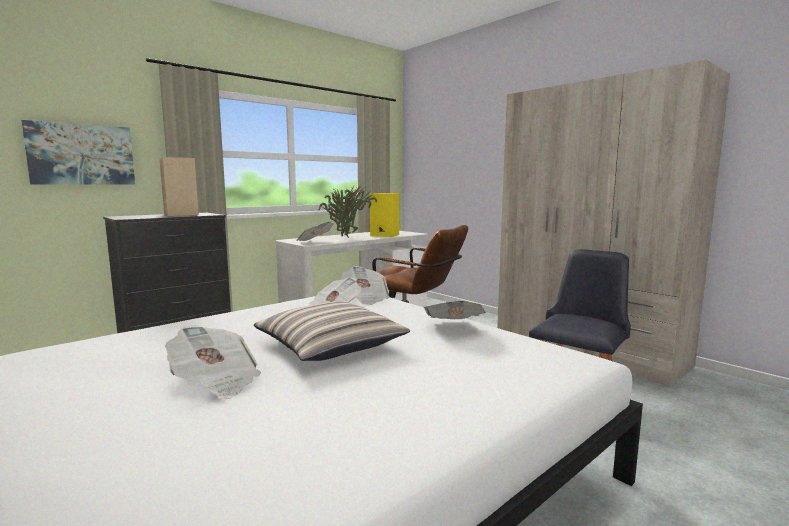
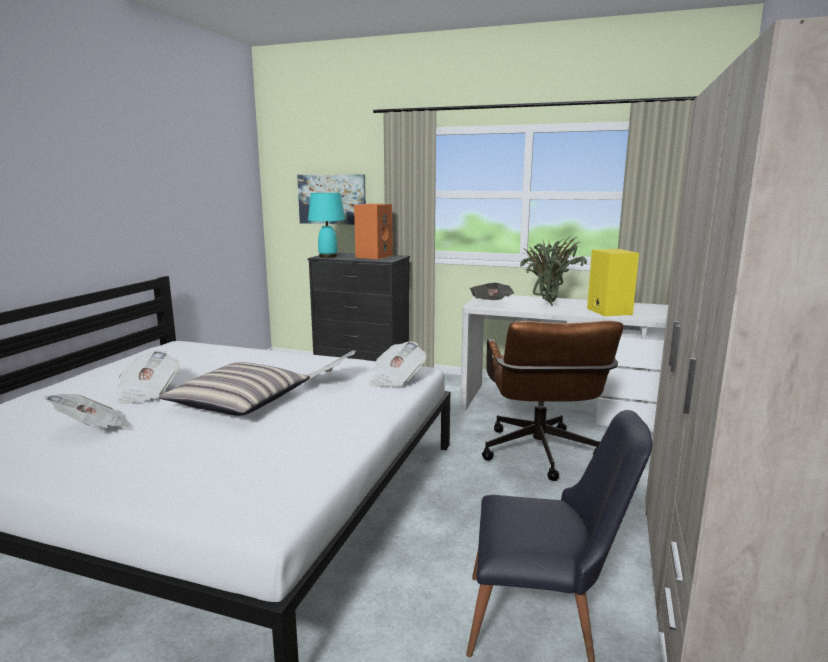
camera: 60 degrees right, 5 degrees up
beige speaker [159,157,199,216] -> orange speaker [354,204,393,259]
newspaper [423,301,486,319] -> newspaper moved to [44,394,133,428]
none -> turquoise table lamp [308,193,345,258]

